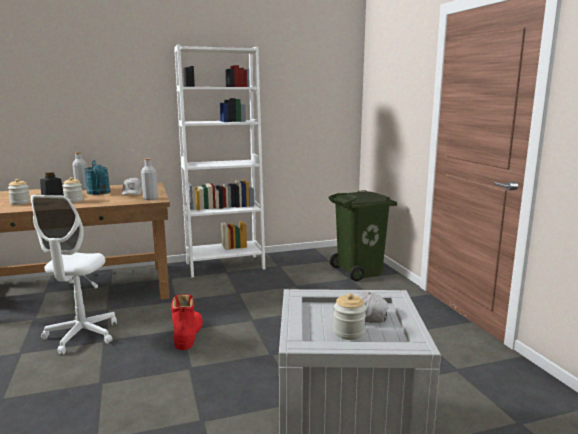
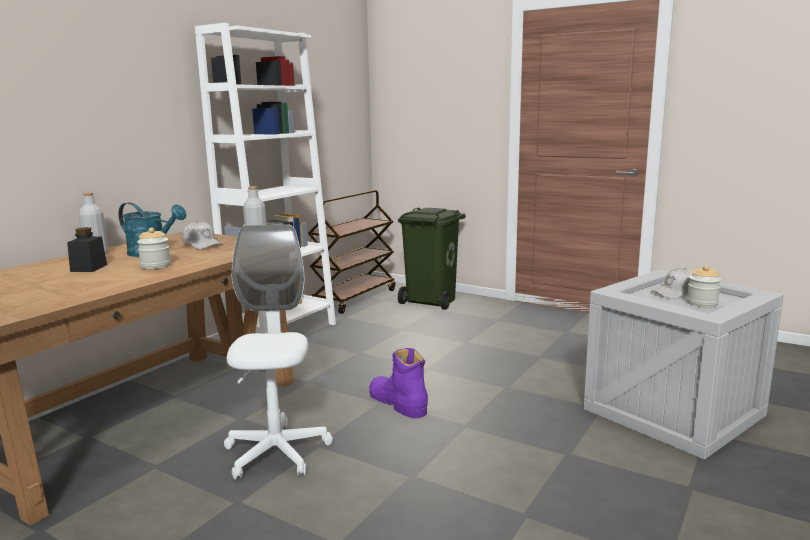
camera: 40 degrees left, 0 degrees up
jar [8,179,30,205] -> none
white office chair [31,195,117,354] -> white office chair turned 150 degrees counterclockwise [224,224,333,480]
red boot [171,294,203,350] -> purple boot [369,348,428,418]
none -> brown cart [308,190,395,314]

